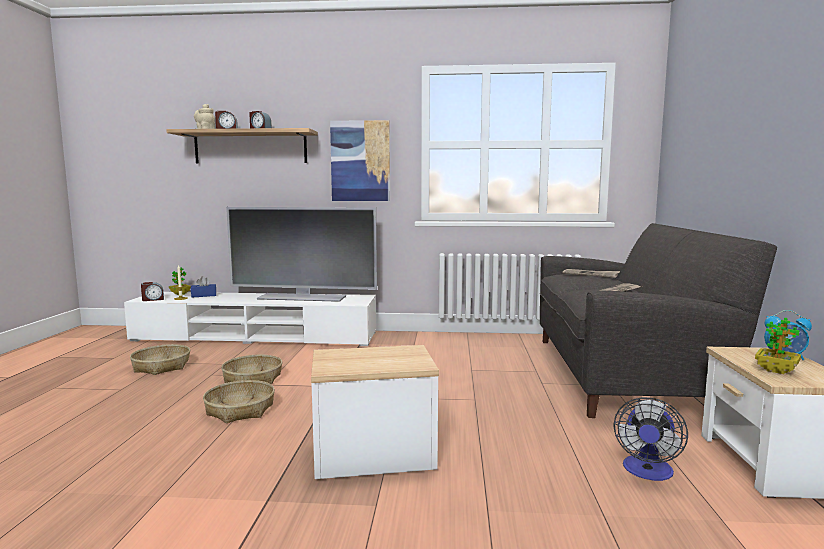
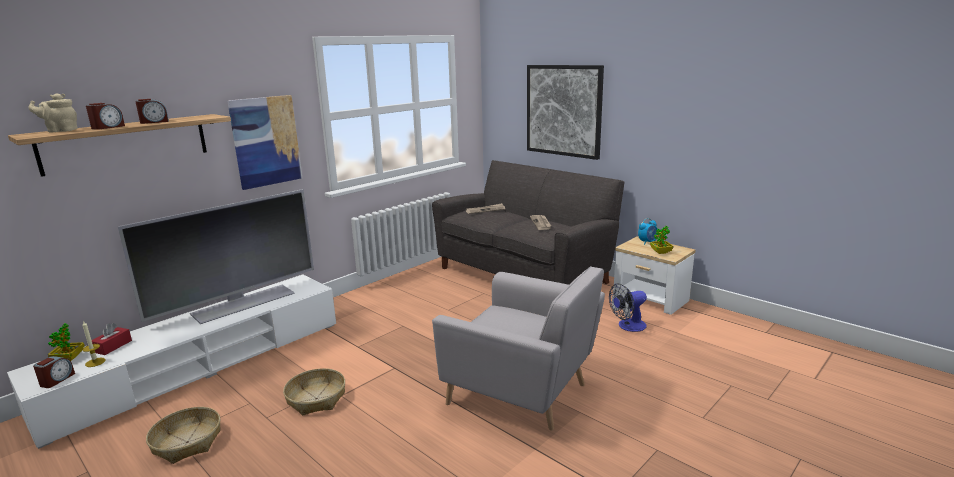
camera: 50 degrees left, 10 degrees up
blue tissue box [191,276,216,298] -> red tissue box [92,323,132,355]
basket [203,380,275,423] -> none
side table [311,345,439,479] -> grey armchair [432,266,605,430]
fan [614,397,688,481] -> fan turned 90 degrees clockwise [609,283,647,332]
none -> picture [527,65,604,160]

